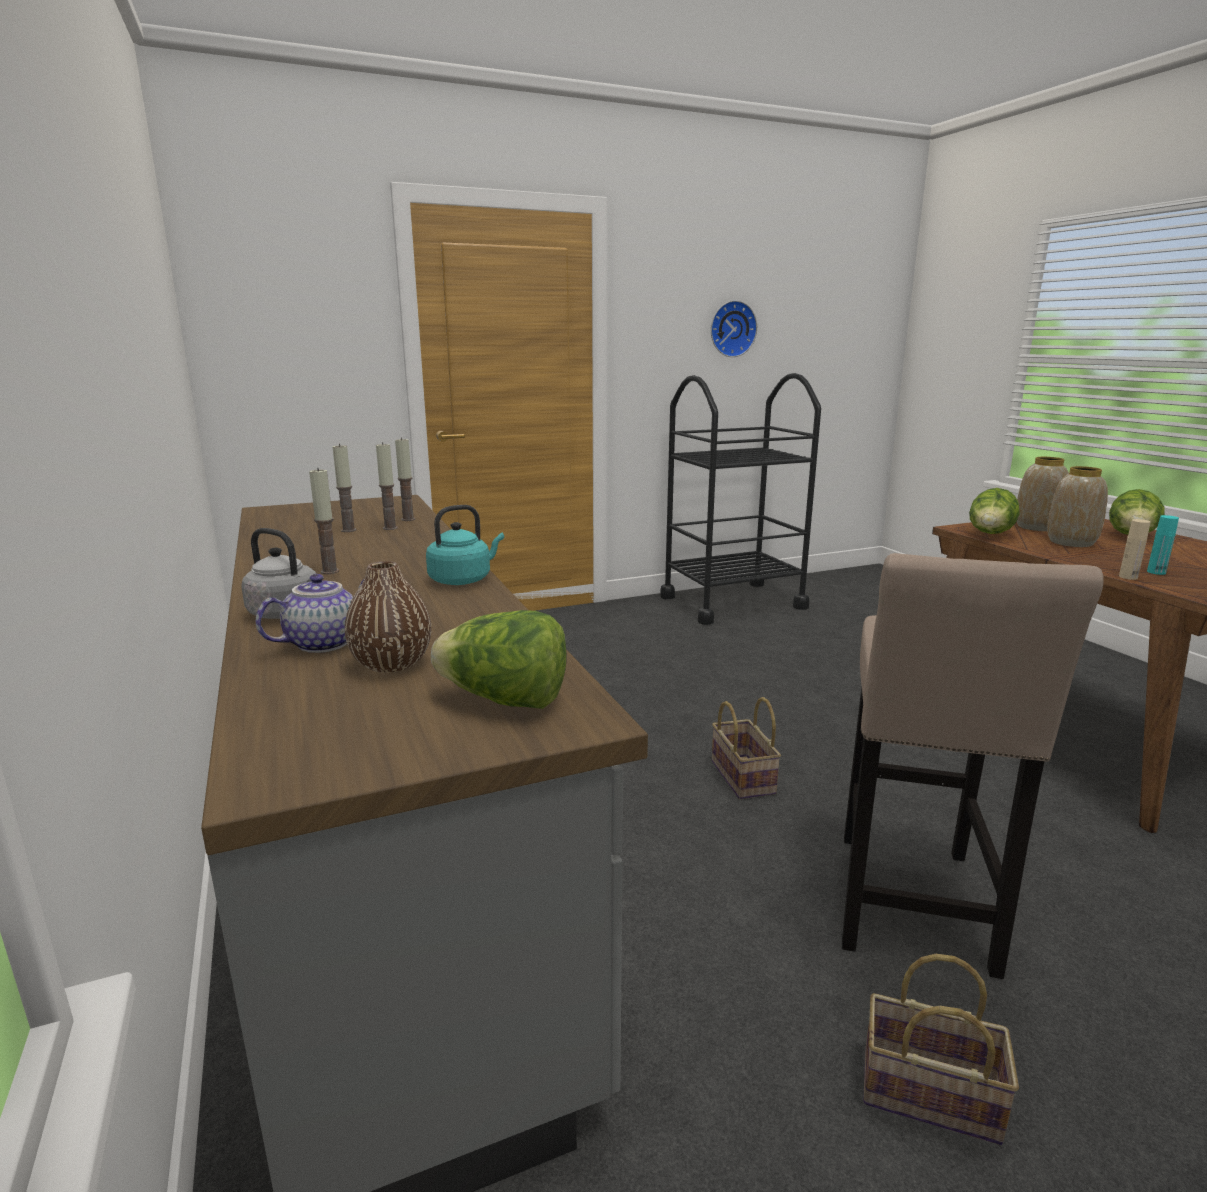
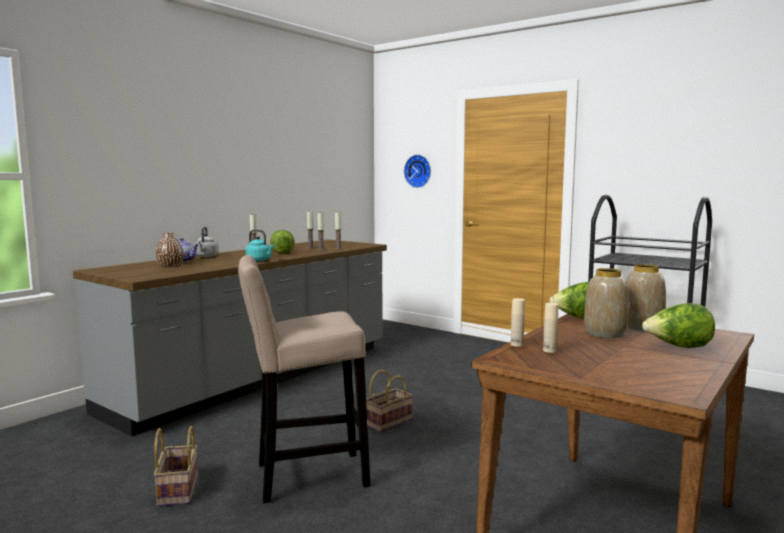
camera: 60 degrees right, 10 degrees down
lettuce [431,610,567,709] -> lettuce moved to [270,230,295,254]
wall clock [711,300,757,357] -> wall clock moved to [404,155,431,188]
turquoise bottle [1147,515,1179,575] -> beige bottle [543,303,558,353]

